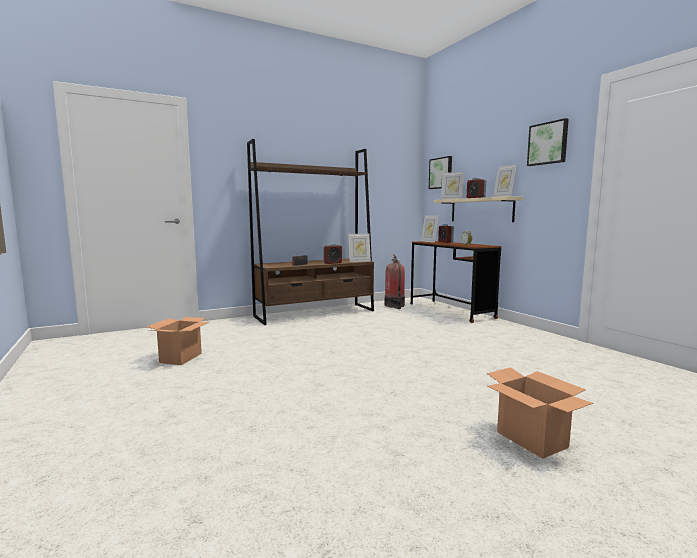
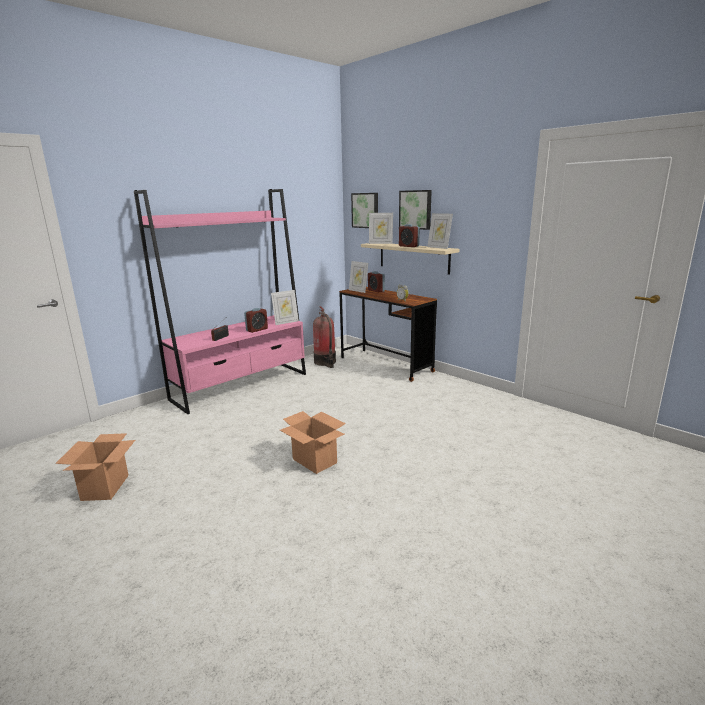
camera: 15 degrees left, 10 degrees up
brown bookcase [247,139,374,325] -> pink bookcase [134,189,306,414]
cardboard box [487,367,593,459] -> cardboard box moved to [280,411,346,474]
picture [527,118,569,166] -> picture moved to [399,190,432,230]

